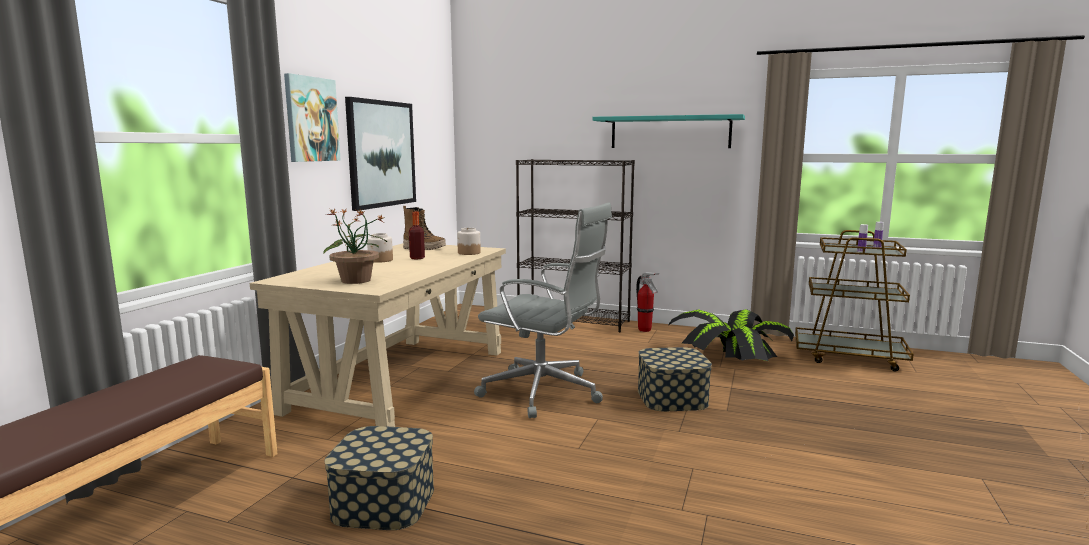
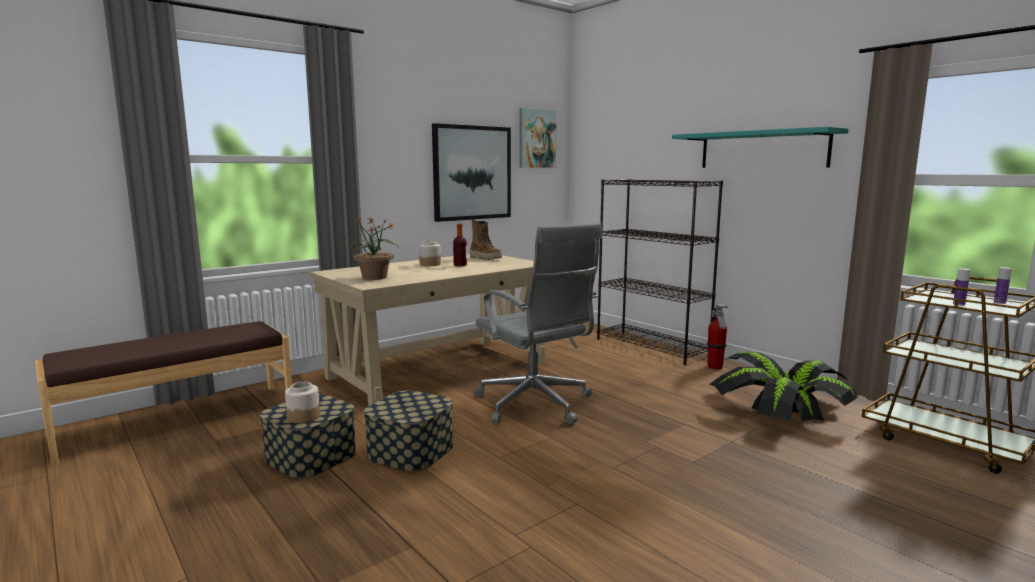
camera: 30 degrees right, 0 degrees up
picture [284,73,341,162] -> picture moved to [520,108,557,168]
jar [457,228,481,255] -> jar moved to [285,382,320,423]
storage box [638,347,712,411] -> storage box moved to [364,390,453,471]

